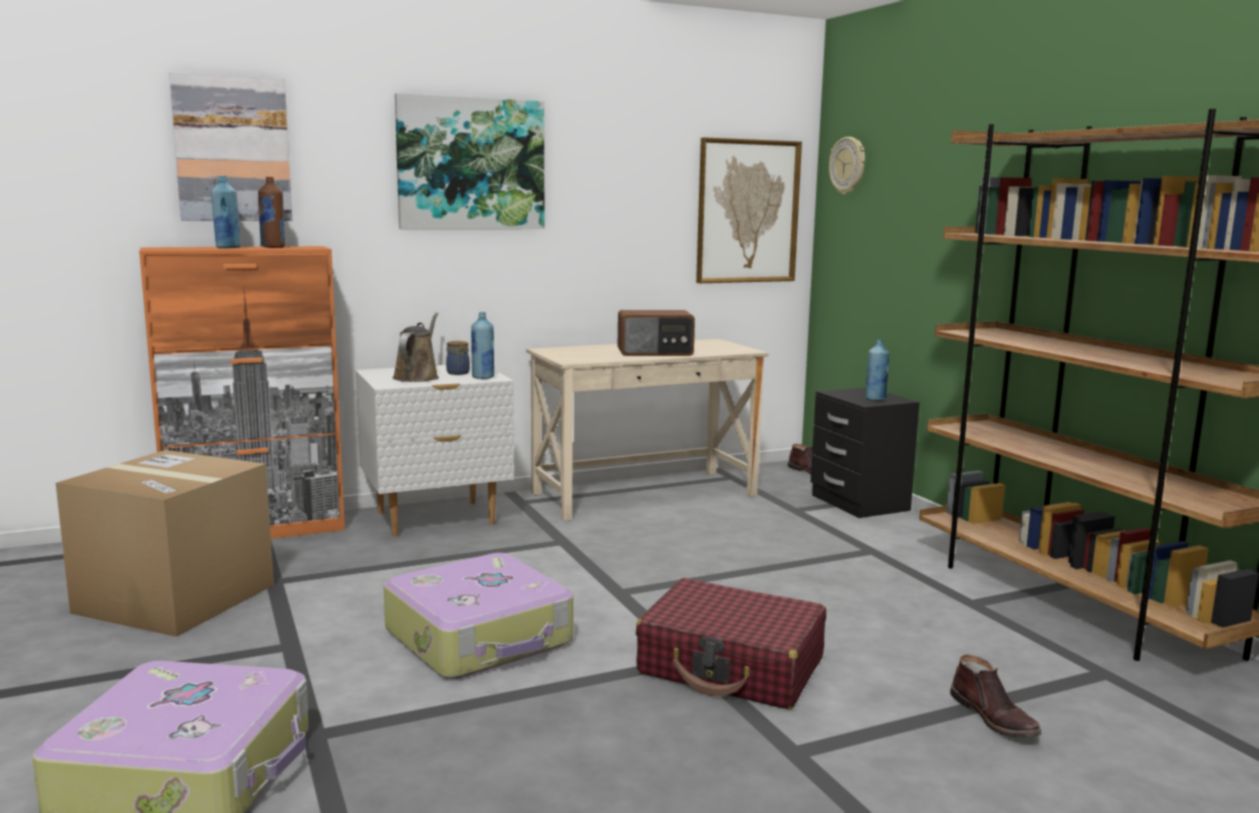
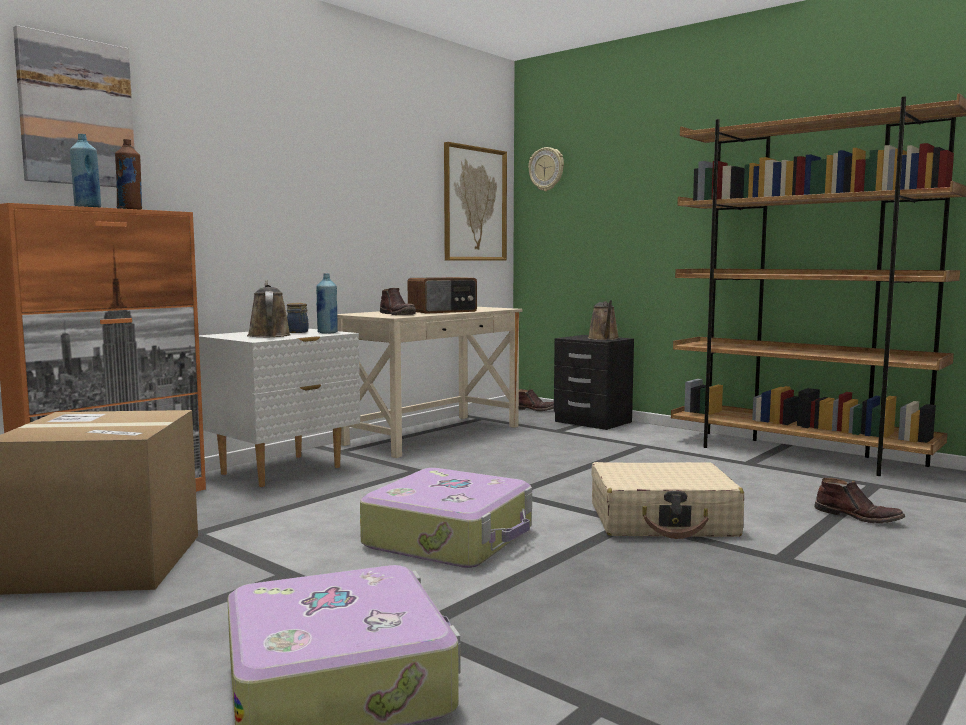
camera: 25 degrees left, 5 degrees down
picture [395,93,544,229] -> none
red suitcase [636,578,826,709] -> beige suitcase [592,462,744,539]
blue bottle [865,339,889,401] -> brown watering can [588,300,619,340]
none -> brown boot [380,288,416,315]

